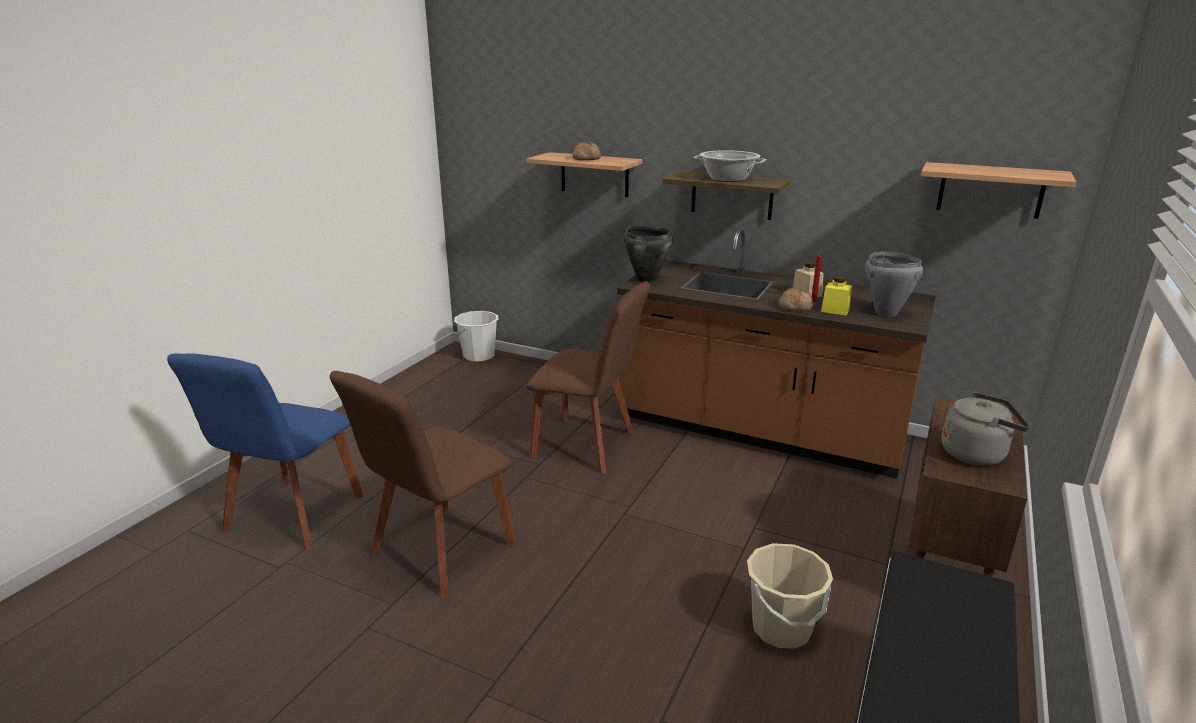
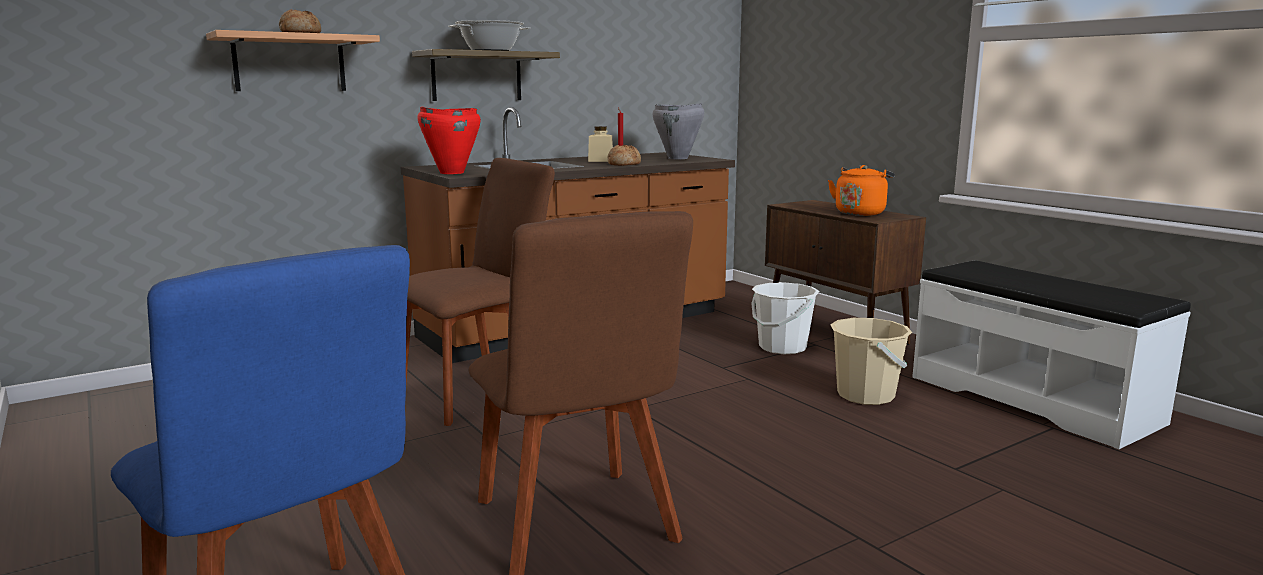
camera: 60 degrees left, 10 degrees down
white bucket [454,311,498,362] -> white bucket moved to [751,282,819,354]
black cooking pot [623,225,673,282] -> red cooking pot [417,107,481,174]
yellow jar [821,276,852,316] -> none
shelf [921,162,1076,219] -> none
grey kettle [941,392,1029,466] -> orange kettle [828,165,895,216]

